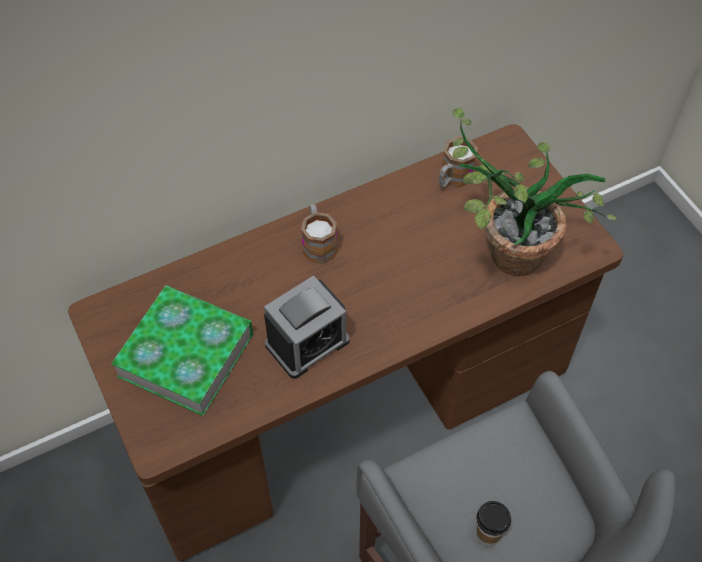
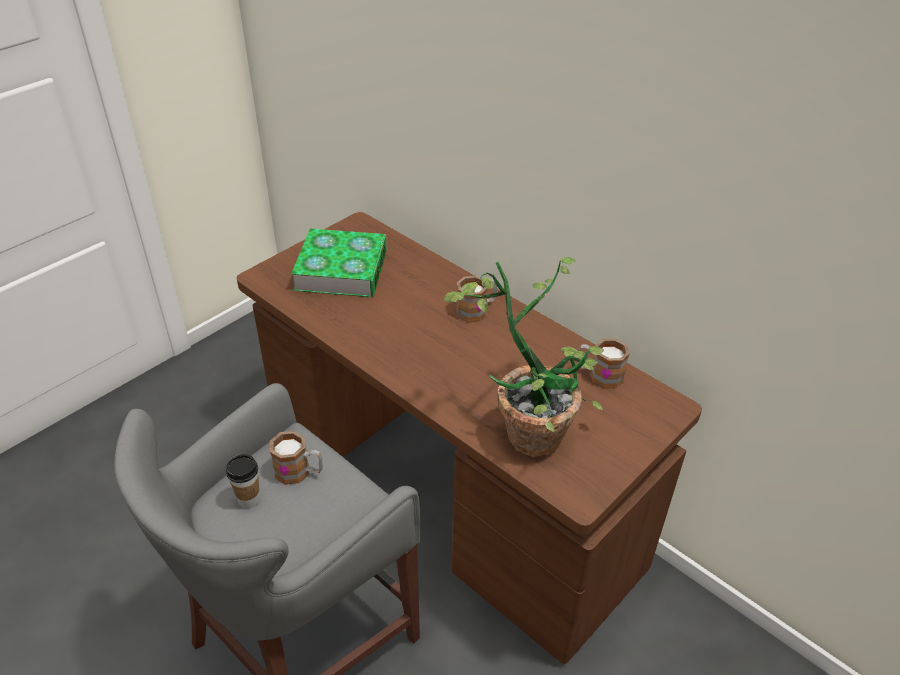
camera: 70 degrees right, 15 degrees down
alarm clock [264,275,350,379] -> none
none -> mug [270,431,323,485]

